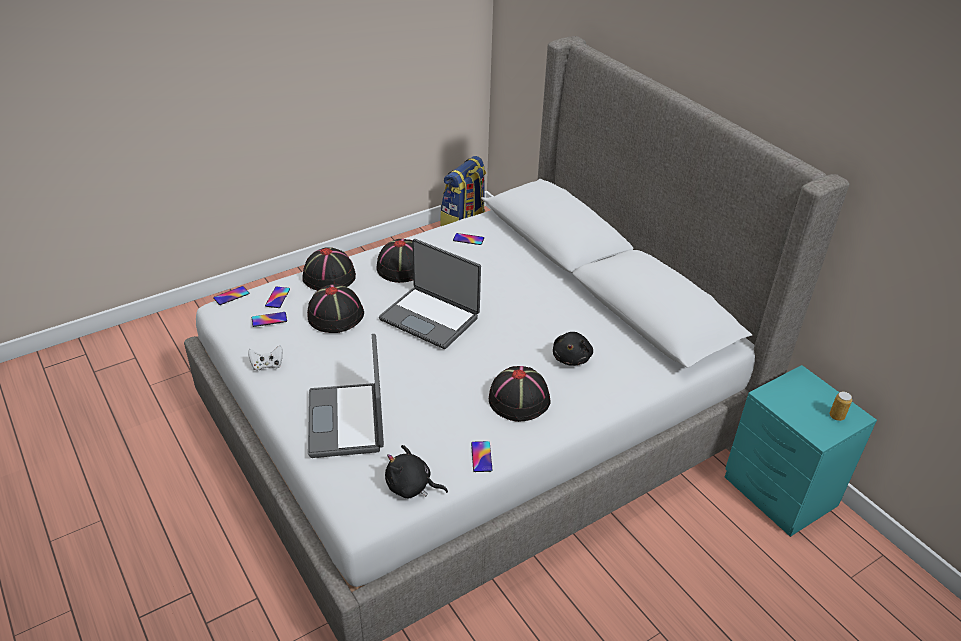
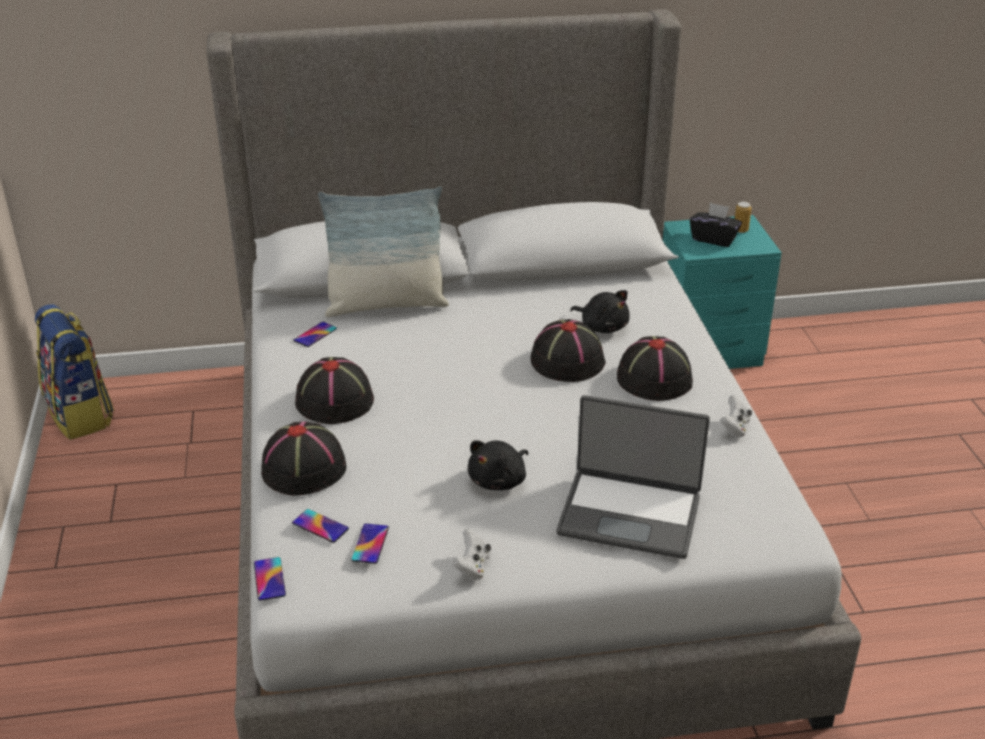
camera: 65 degrees left, 5 degrees down
black hat [307,284,364,333] -> black hat moved to [530,319,606,382]
laptop [379,239,481,349] -> none
black plush toy [385,445,448,498] -> black plush toy moved to [468,440,529,490]
phone [471,441,492,472] -> white game controller [721,395,752,437]
none -> pillow [318,186,449,317]
none -> black tissue box [690,203,742,247]

